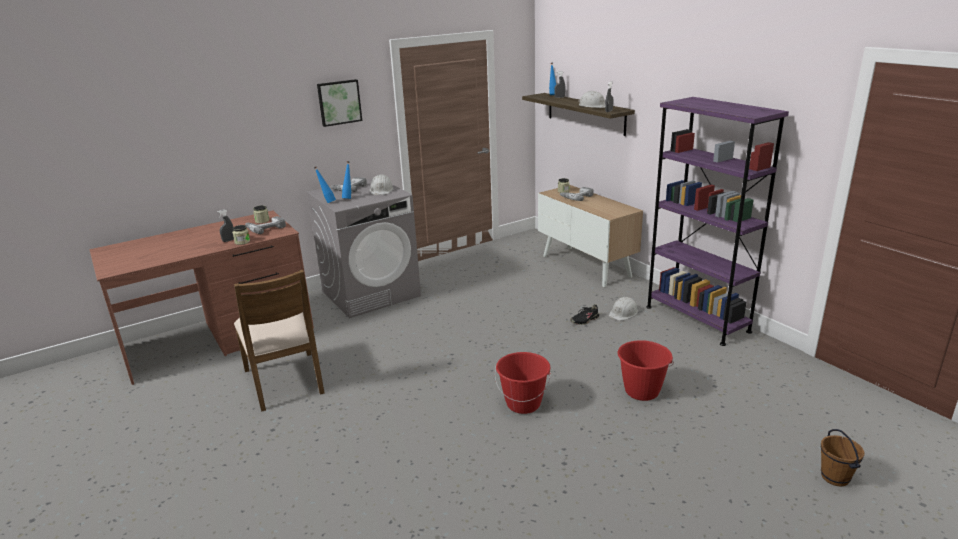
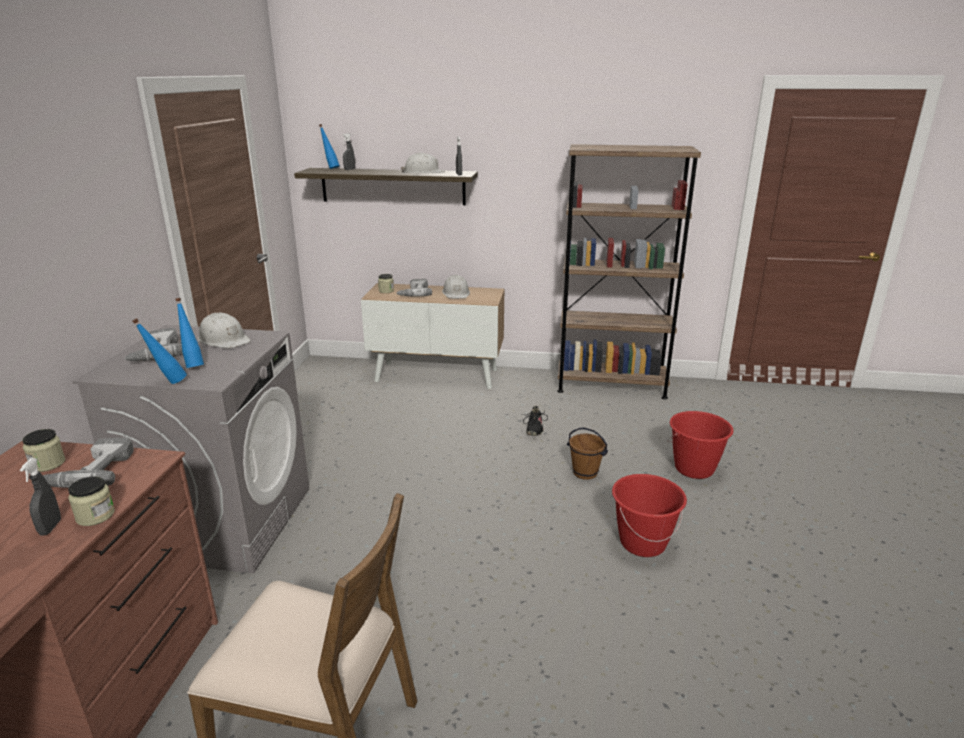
camera: 50 degrees left, 0 degrees up
picture [317,79,362,127] -> none
white hard hat [609,297,638,321] -> white hard hat moved to [442,275,470,299]
purple bookcase [646,97,789,346] -> brown bookcase [557,144,701,400]
brown bucket [821,429,864,487] -> brown bucket moved to [567,428,608,480]

